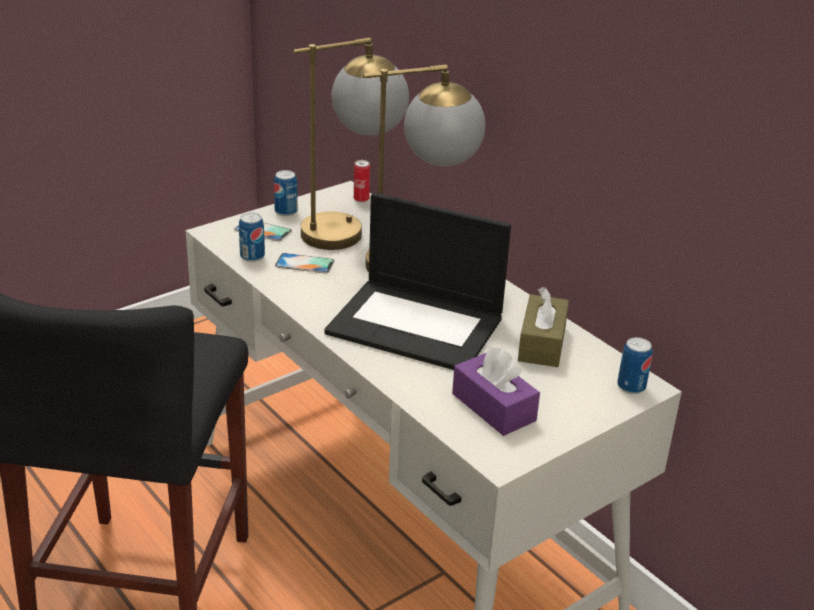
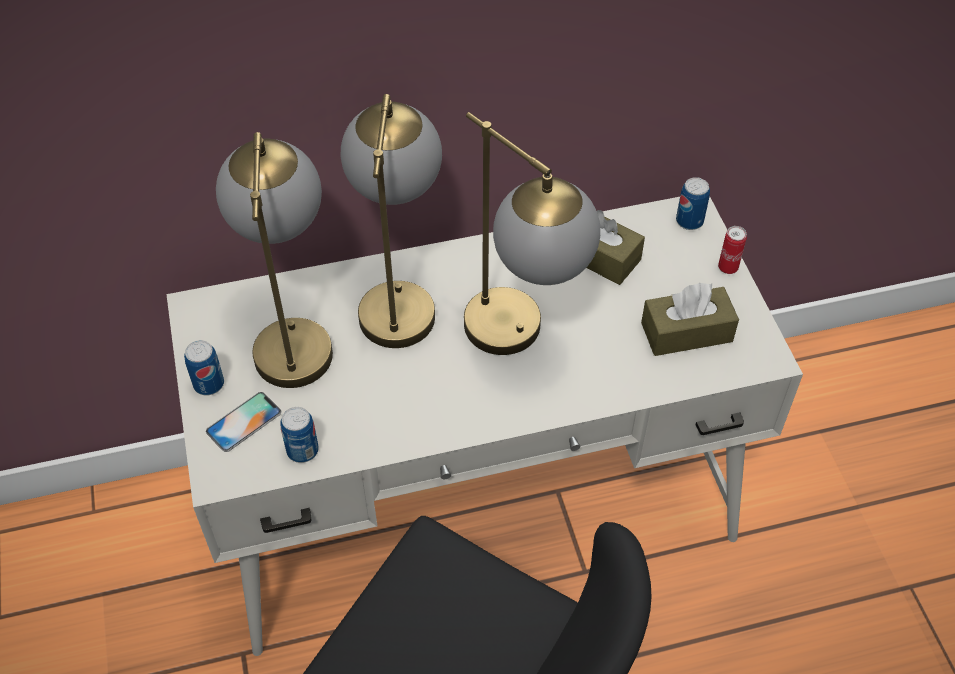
camera: 65 degrees left, 20 degrees up
phone [275,253,334,274] -> none
laptop [324,193,511,370] -> table lamp [464,112,600,355]
can [354,160,370,202] -> can moved to [718,226,747,274]
purple tissue box [452,347,540,436] -> brown tissue box [641,283,739,356]

